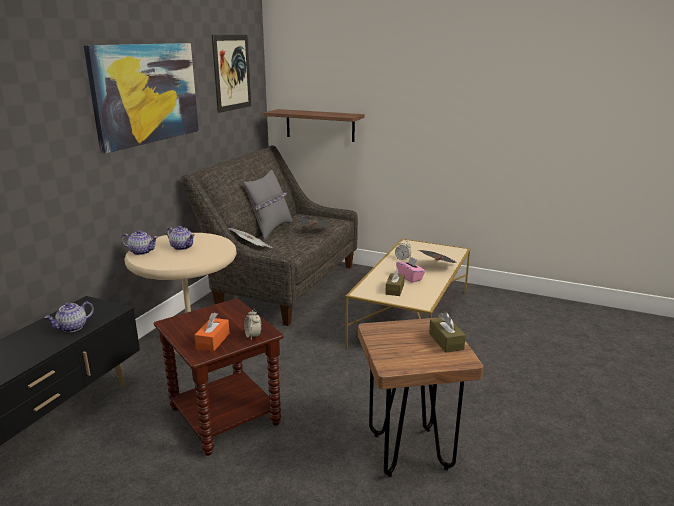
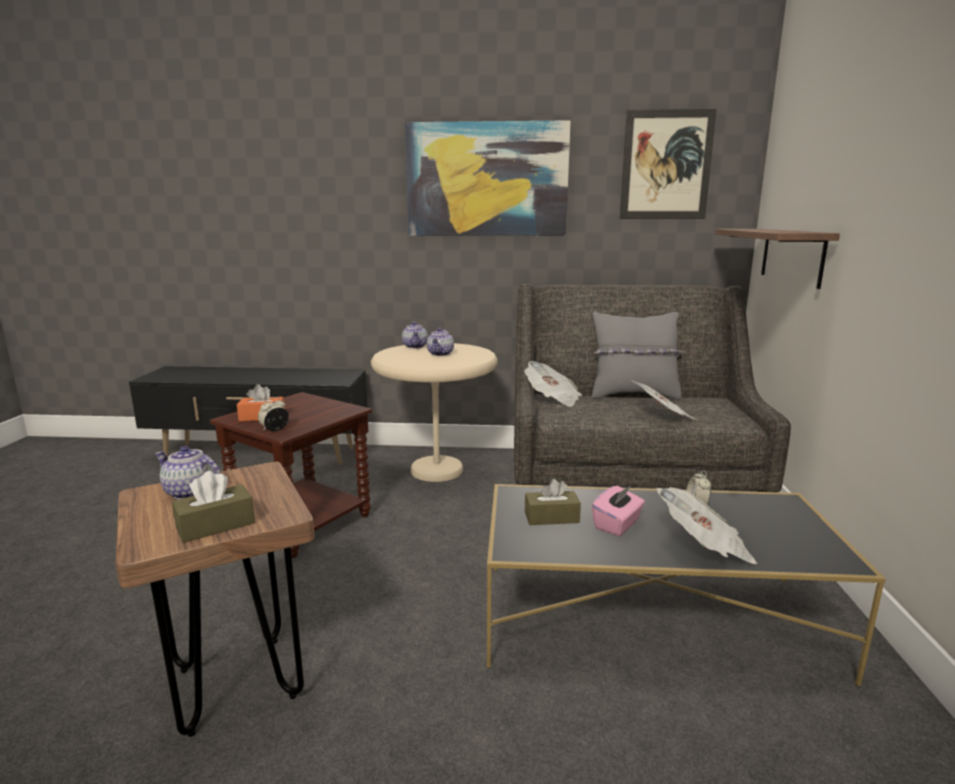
camera: 70 degrees right, 5 degrees down
teapot [44,301,94,332] -> teapot moved to [155,446,221,499]
beige coffee table [345,239,470,348] -> black coffee table [487,484,886,686]

